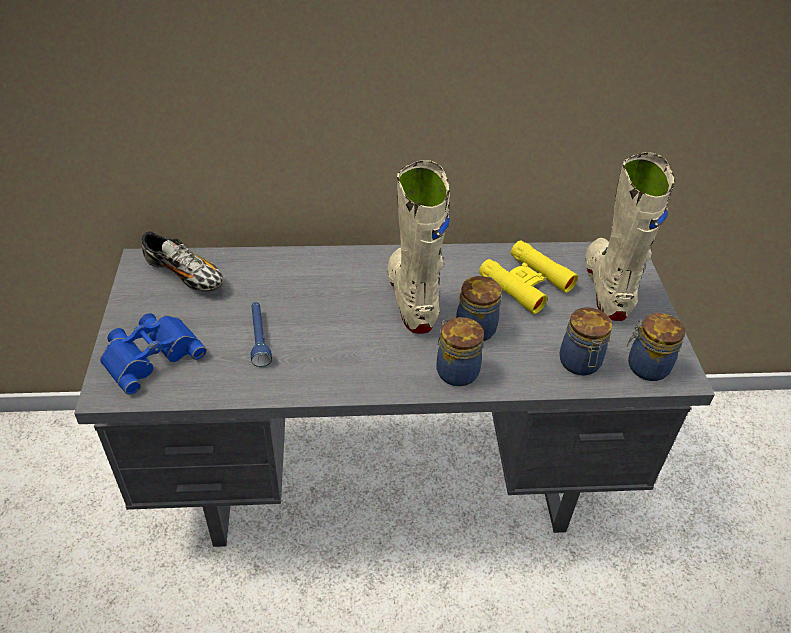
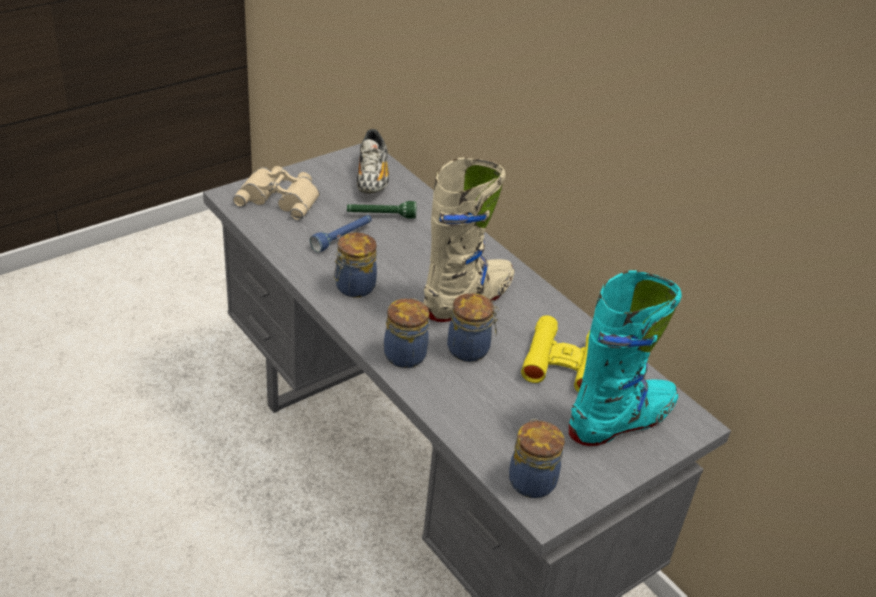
camera: 55 degrees right, 5 degrees down
blue binoculars [100,313,207,395] -> beige binoculars [233,166,320,220]
jar [559,307,612,376] -> jar moved to [334,232,377,298]
beige boot [585,152,674,321] -> turquoise boot [569,270,682,446]
none -> green flashlight [347,201,416,219]

